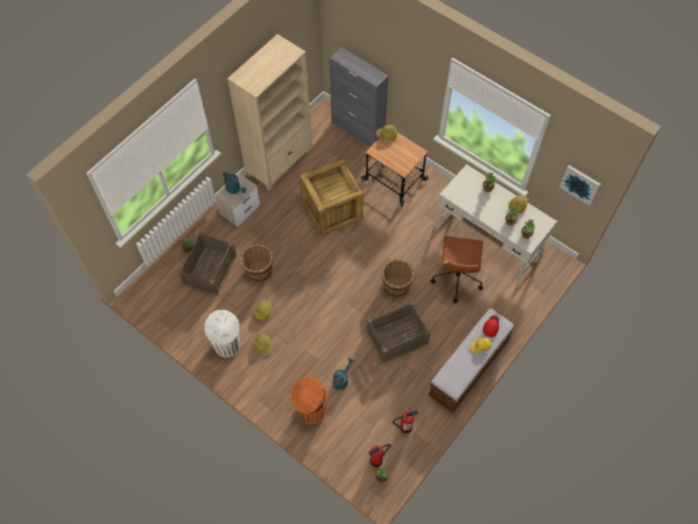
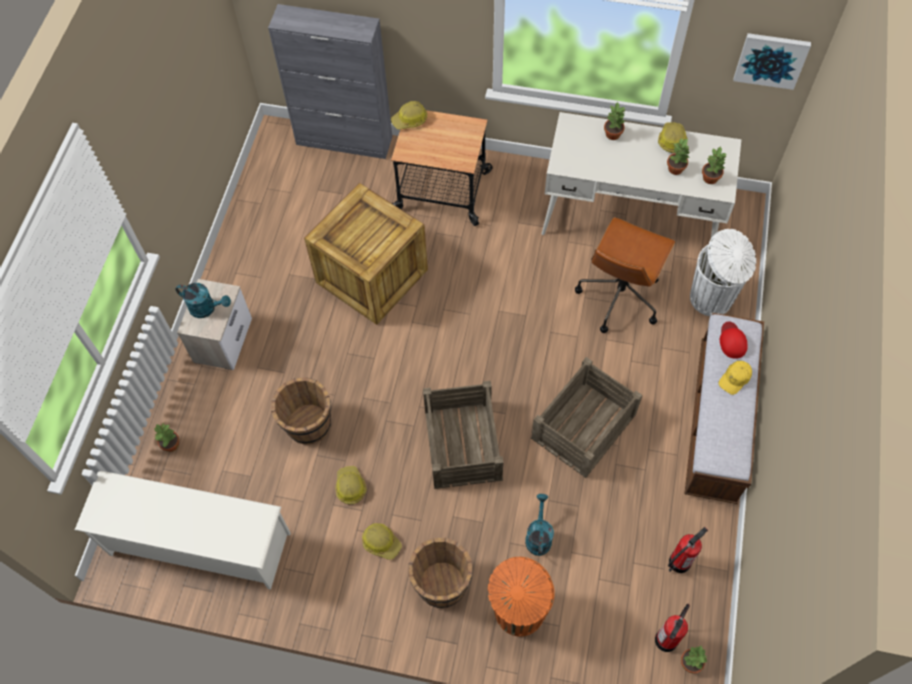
camera: 25 degrees left, 0 degrees up
crate [179,232,237,296] -> crate moved to [423,381,503,489]
white trash can [204,310,240,357] -> white trash can moved to [690,229,756,316]
beige bookcase [227,34,312,191] -> none
brown bucket [382,259,414,298] -> brown bucket moved to [408,538,472,608]
brown office chair [431,236,483,303] -> brown office chair turned 45 degrees clockwise [575,217,675,333]
none -> white shoe rack [75,471,291,590]

